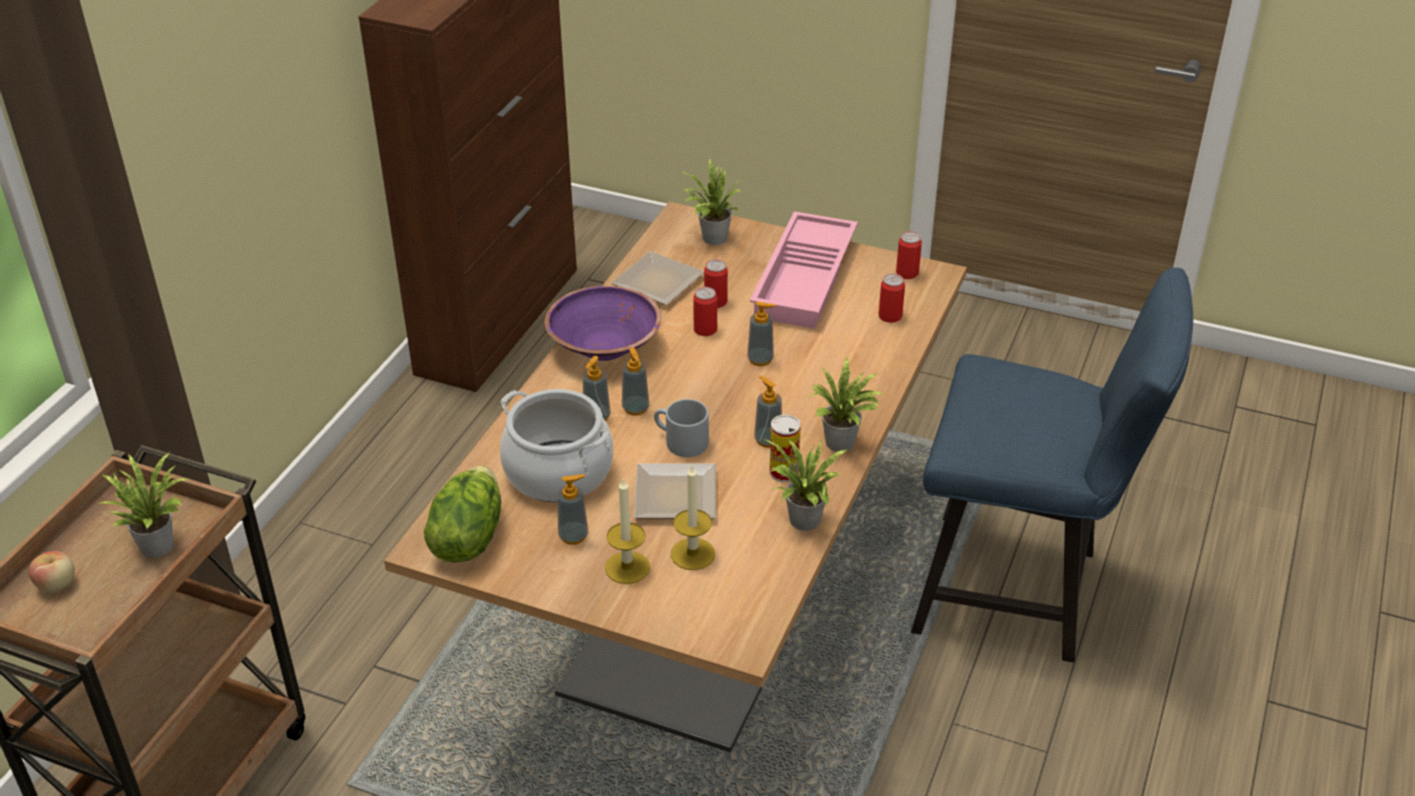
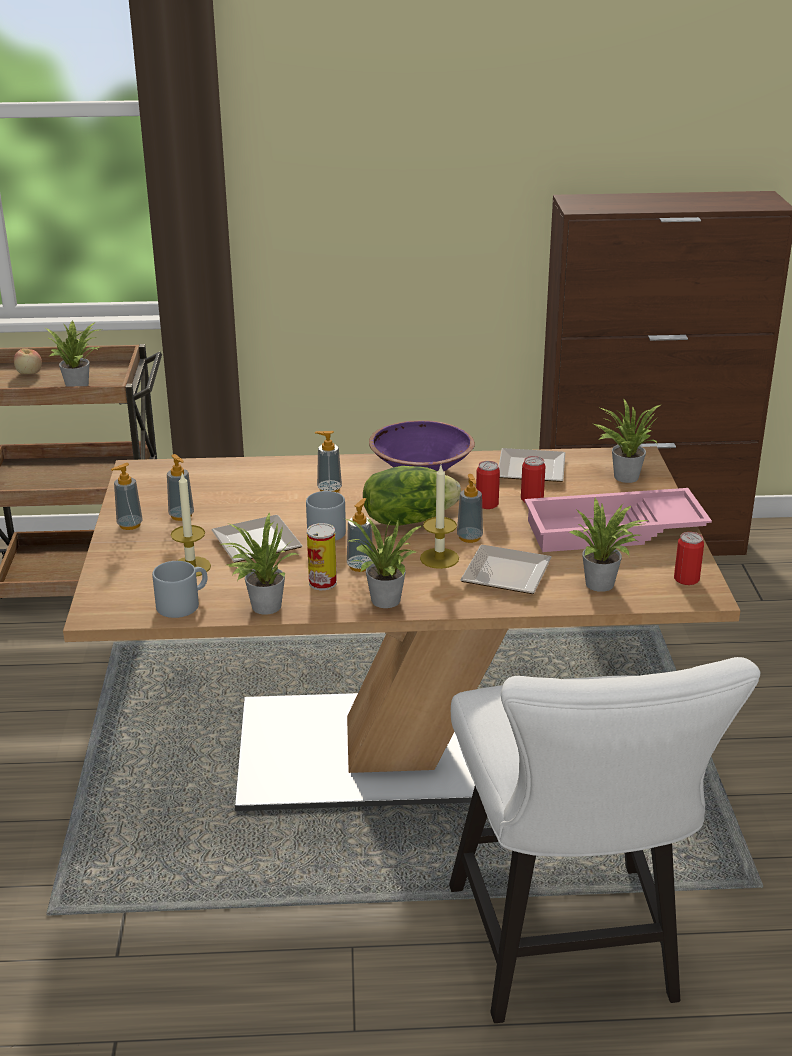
camera: 65 degrees right, 10 degrees down
lettuce [424,466,501,563] -> lettuce moved to [363,466,461,526]
cooking pot [500,389,613,502] -> none
candle [605,479,650,584] -> candle moved to [420,465,459,569]
soap dispenser [622,347,649,416] -> soap dispenser moved to [111,463,142,530]
can [879,274,905,323] -> potted plant [568,498,648,592]
blue chair [911,268,1193,662] -> white chair [449,657,760,1023]
none -> grey mug [152,561,208,618]
none -> plate [460,545,552,594]

